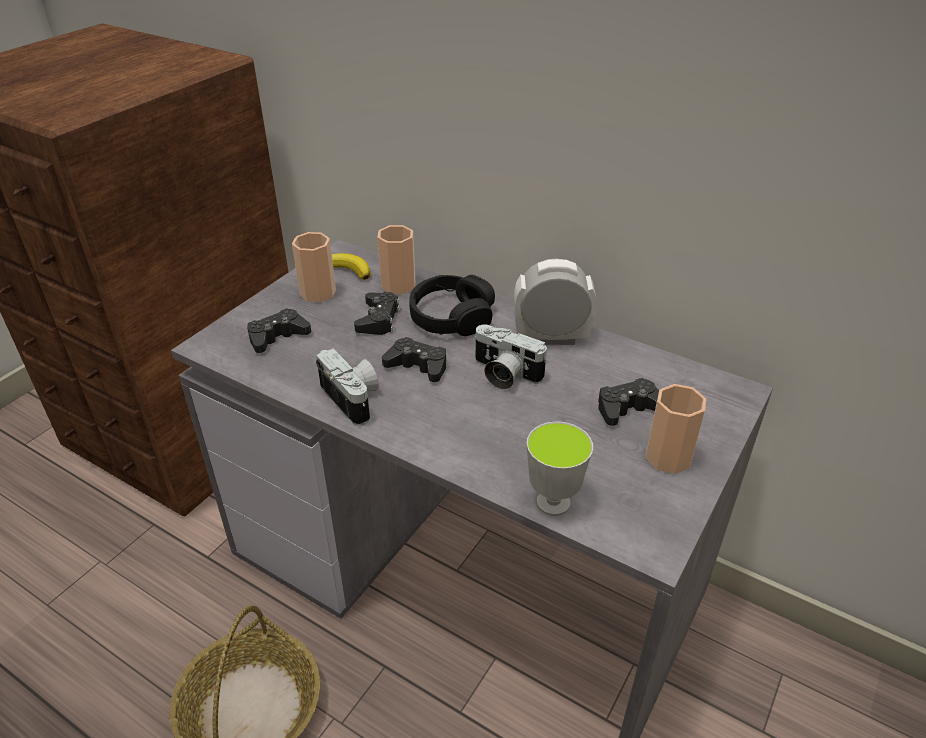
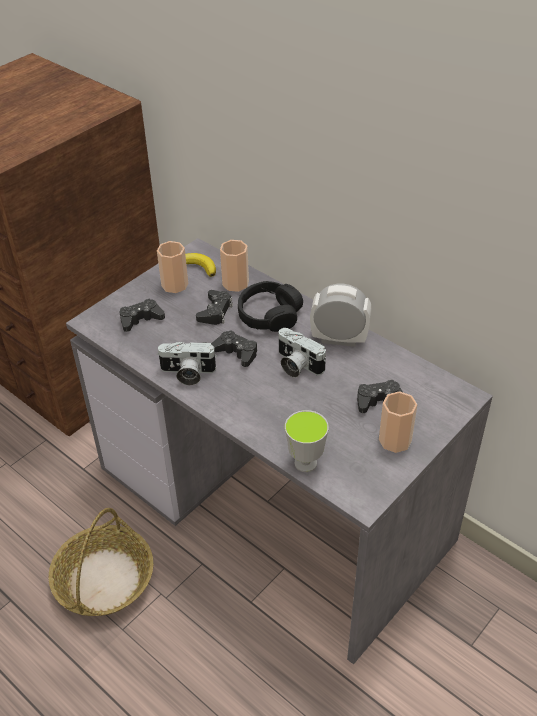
camera: 10 degrees right, 5 degrees up
camera [316,349,379,426] -> camera turned 120 degrees clockwise [157,342,217,385]

